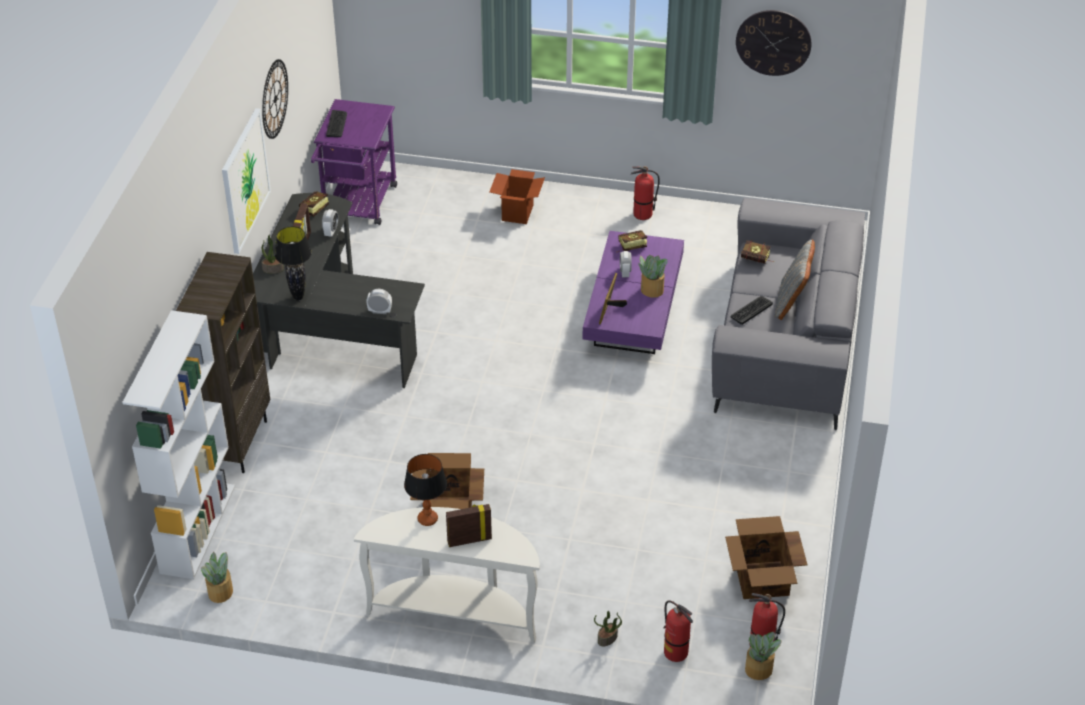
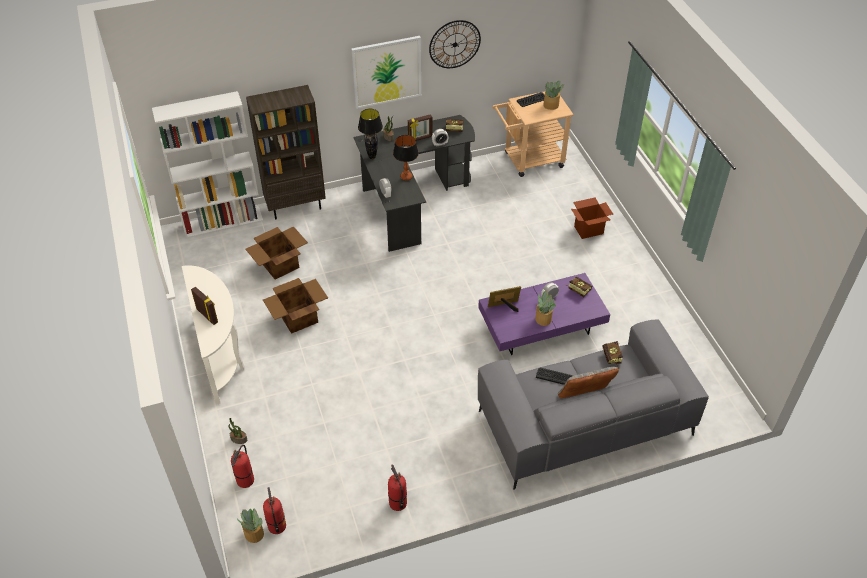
camera: 60 degrees right, 5 degrees up
potted plant [201,552,233,603] -> potted plant moved to [544,81,564,110]
purple cart [311,99,397,225] -> beige cart [492,91,574,177]
table lamp [404,454,447,526] -> table lamp moved to [393,135,419,181]
fire extinguisher [631,166,660,220] -> fire extinguisher moved to [388,465,407,511]
cardboard box [725,516,808,599] -> cardboard box moved to [245,226,308,279]
wall clock [736,10,811,76] -> none

